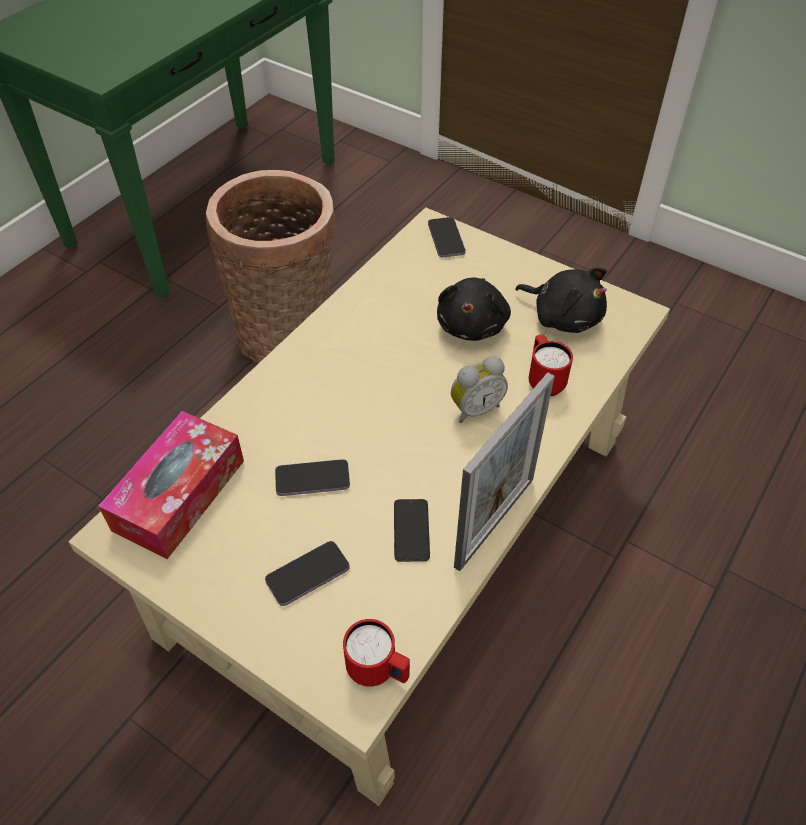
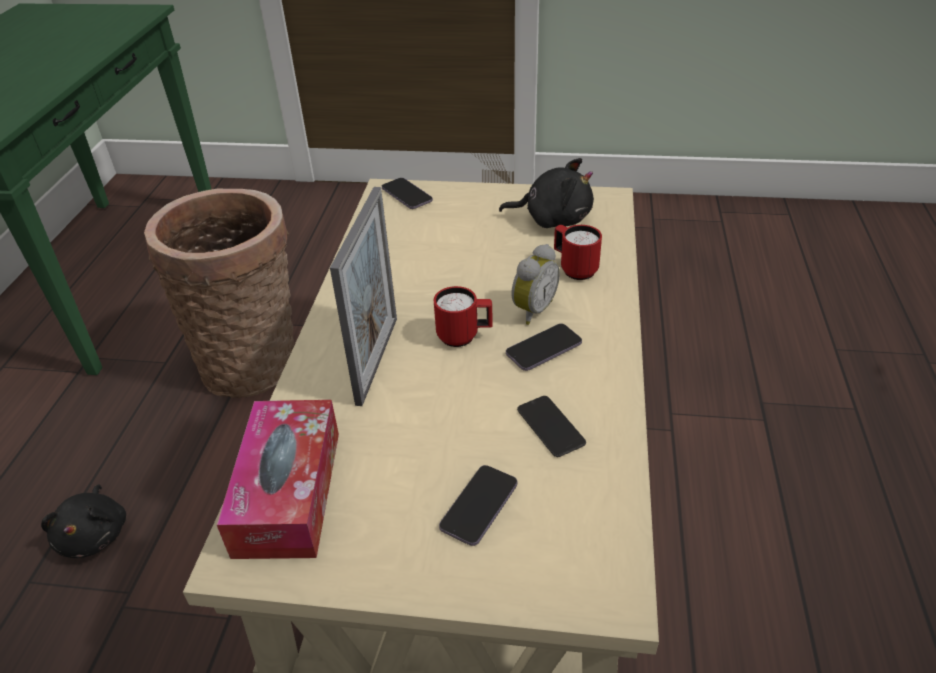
camera: 25 degrees left, 10 degrees down
phone [275,459,350,496] -> phone moved to [506,324,582,371]
red mug [343,619,410,687] -> red mug moved to [434,286,493,347]
black plush toy [437,278,511,341] -> black plush toy moved to [41,485,126,558]
picture frame [454,373,555,571] -> picture frame moved to [330,187,397,406]

